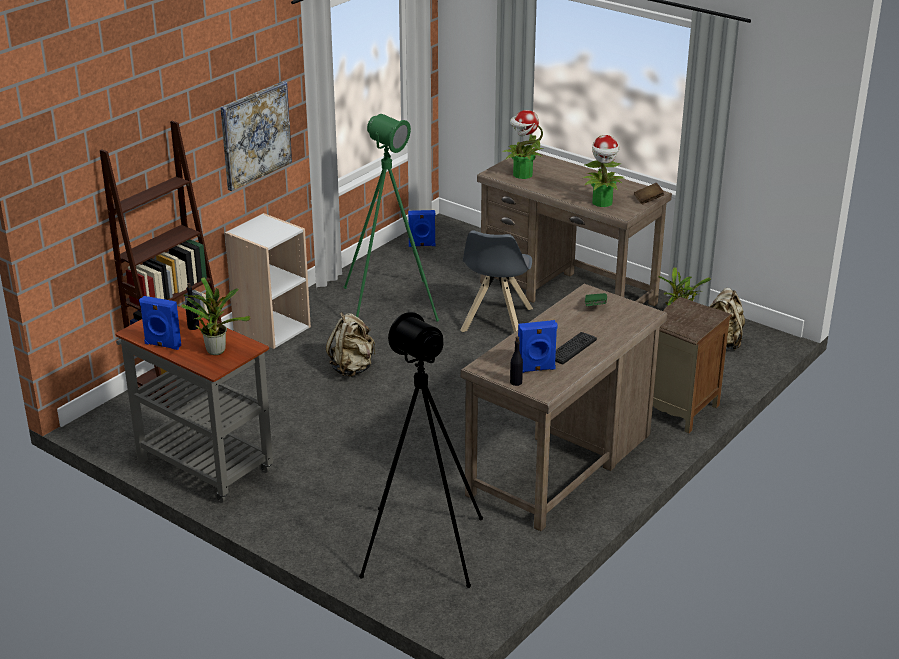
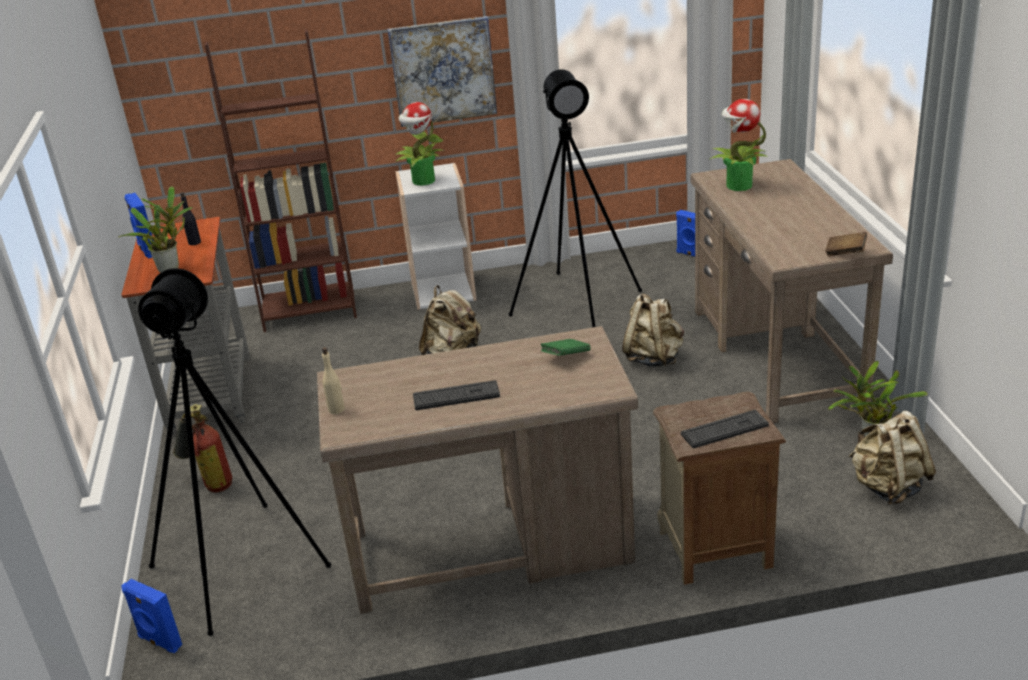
camera: 45 degrees right, 0 degrees up
green floor lamp [344,114,439,322] -> black floor lamp [509,69,642,328]
grey chair [460,230,533,332] -> beige backpack [622,293,684,367]
black bottle [510,337,523,386] -> beige bottle [322,347,345,414]
blue speaker [518,320,558,373] -> blue speaker moved to [121,579,182,653]
potted plant [583,135,625,207] -> potted plant moved to [395,102,445,186]
none -> fire extinguisher [173,404,232,492]
none -> keyboard [681,410,769,448]

